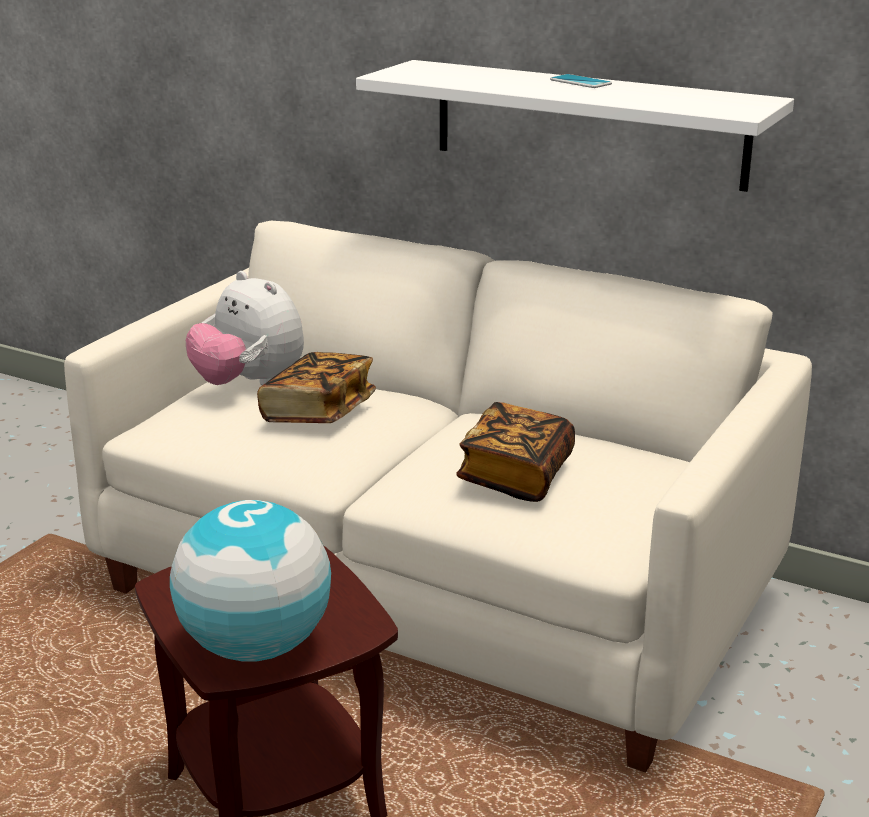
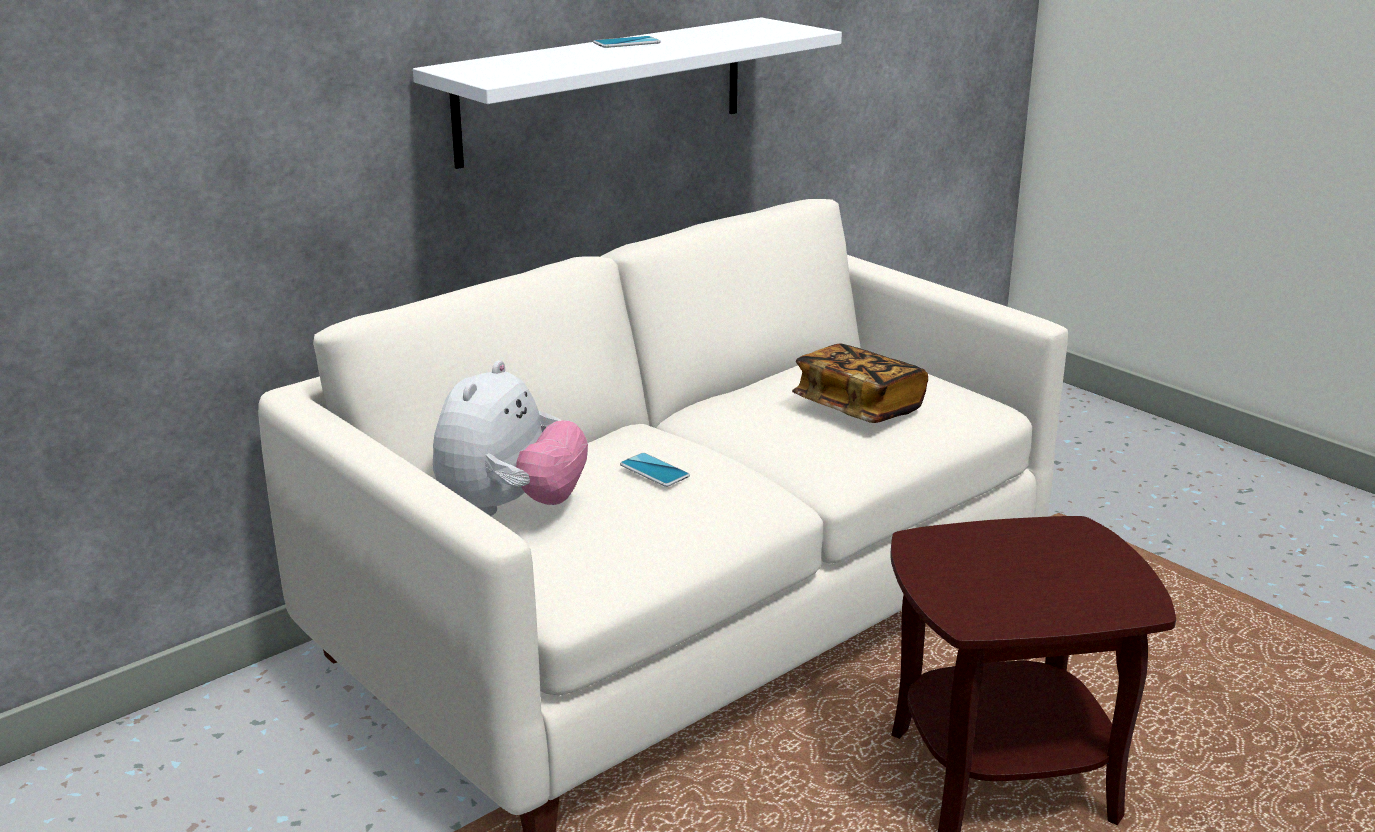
camera: 70 degrees left, 0 degrees up
globe [170,500,331,662] -> none
plush toy [186,271,304,385] -> plush toy turned 45 degrees counterclockwise [433,360,588,516]
book [257,352,376,423] -> phone [620,453,690,487]

